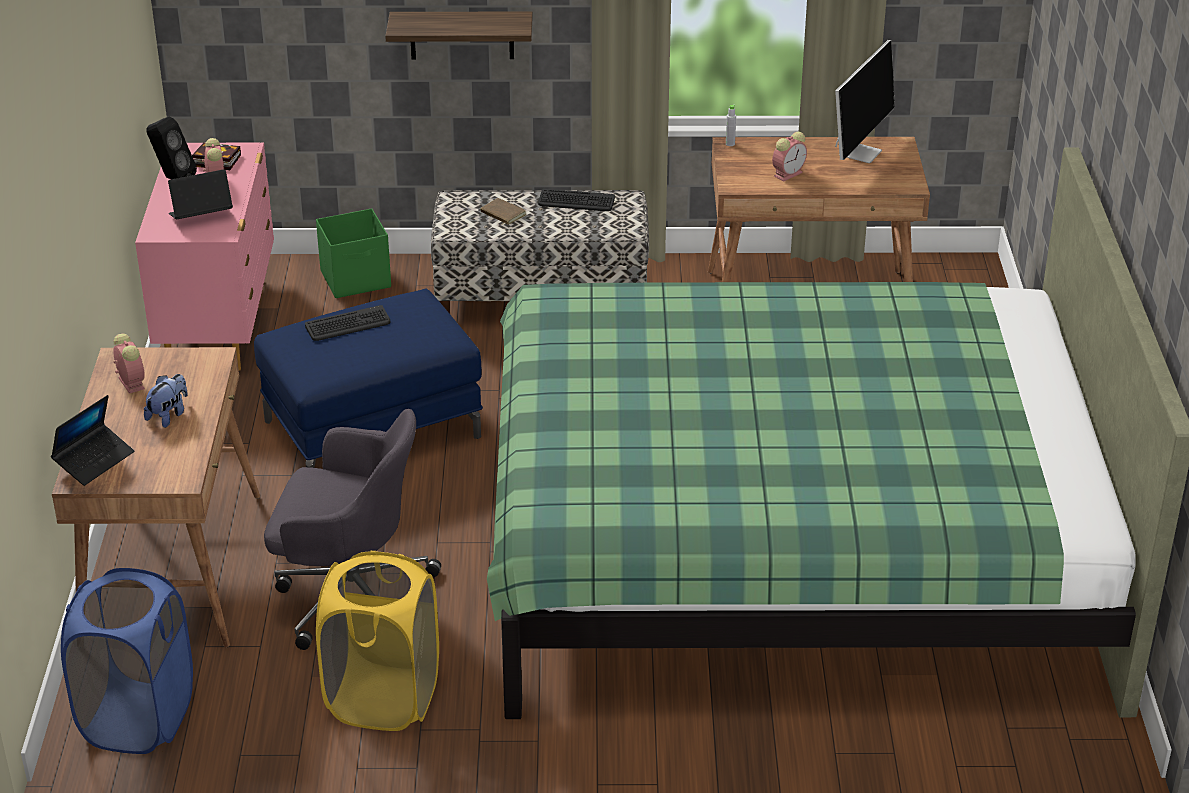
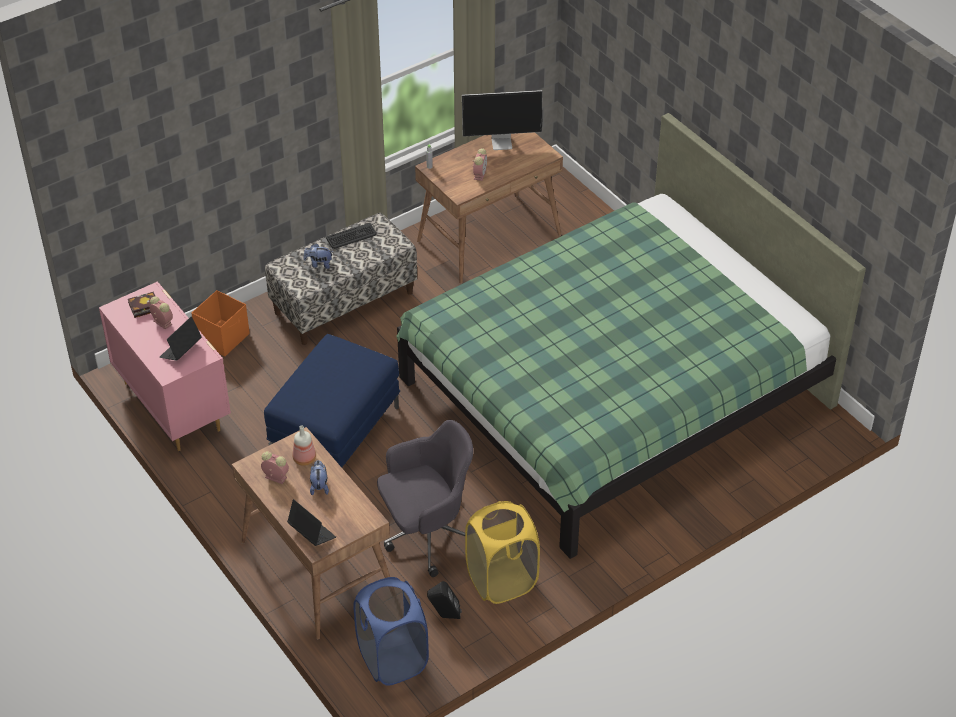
camera: 35 degrees left, 10 degrees up
laptop [51,395,134,486] -> laptop turned 45 degrees counterclockwise [287,499,336,546]
black speaker [146,117,197,179] -> black speaker moved to [427,581,462,619]
keyboard [305,305,390,341] -> none
green storage box [316,208,391,298] -> orange storage box [192,290,250,357]
shelf [385,12,533,60] -> none
brown book [480,198,526,225] -> plush toy [304,243,333,269]
monitor [835,40,895,163] -> monitor turned 90 degrees clockwise [462,90,542,150]
none -> bottle [293,425,316,466]

